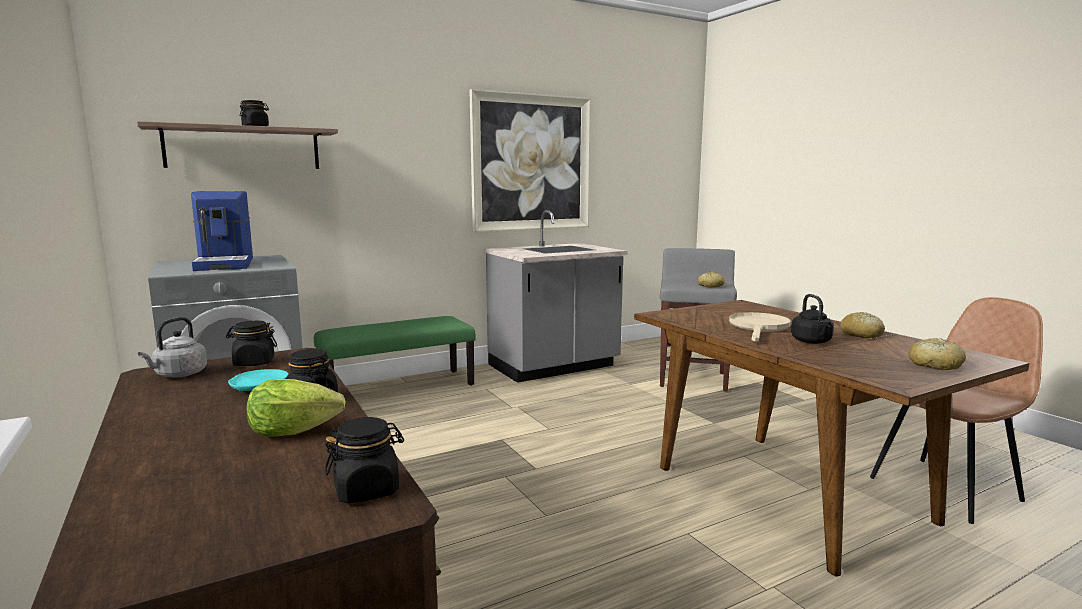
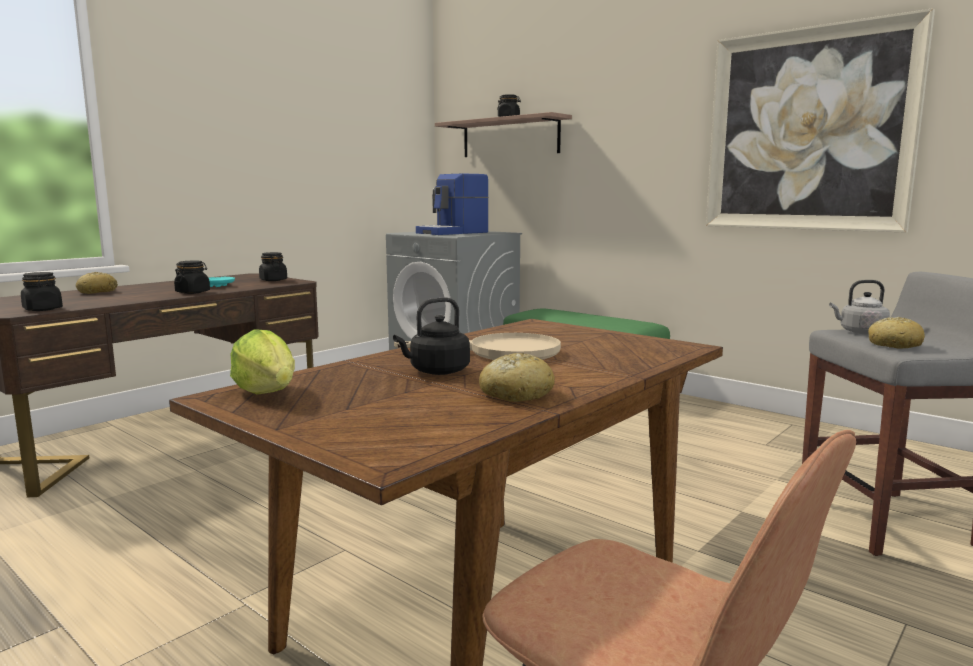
camera: 70 degrees right, 0 degrees up
grey kettle [138,317,207,378] -> grey kettle moved to [829,280,890,334]
lettuce [247,379,346,437] -> lettuce moved to [230,329,295,394]
grey counter [485,210,628,383] -> none
bread [909,338,966,370] -> bread moved to [76,272,118,294]

